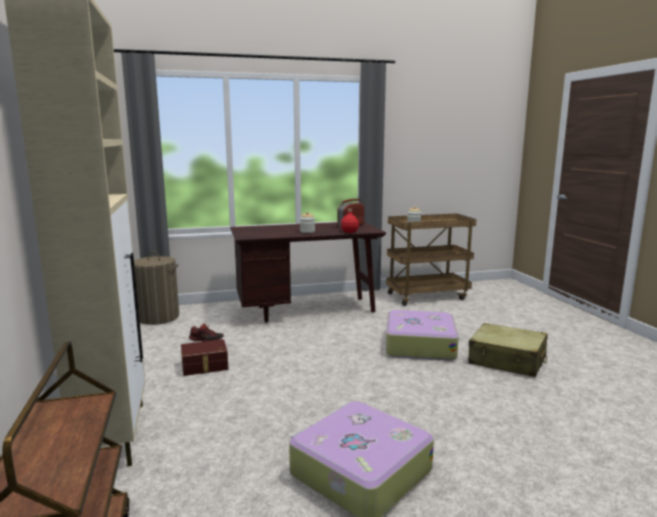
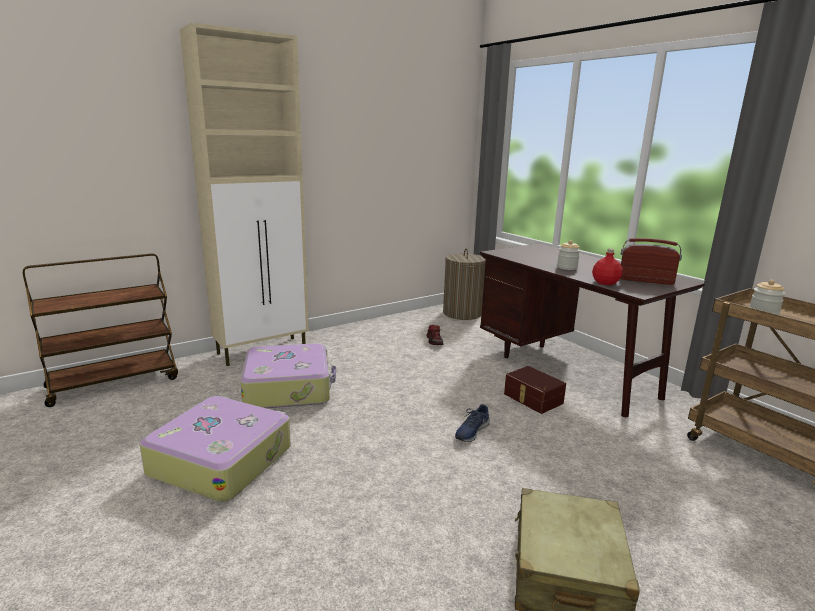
camera: 70 degrees right, 5 degrees up
brown storage box [181,339,228,376] -> brown storage box moved to [504,366,566,414]
suitcase [386,310,459,360] -> suitcase moved to [240,343,336,408]
none -> blue shoe [455,404,490,442]

